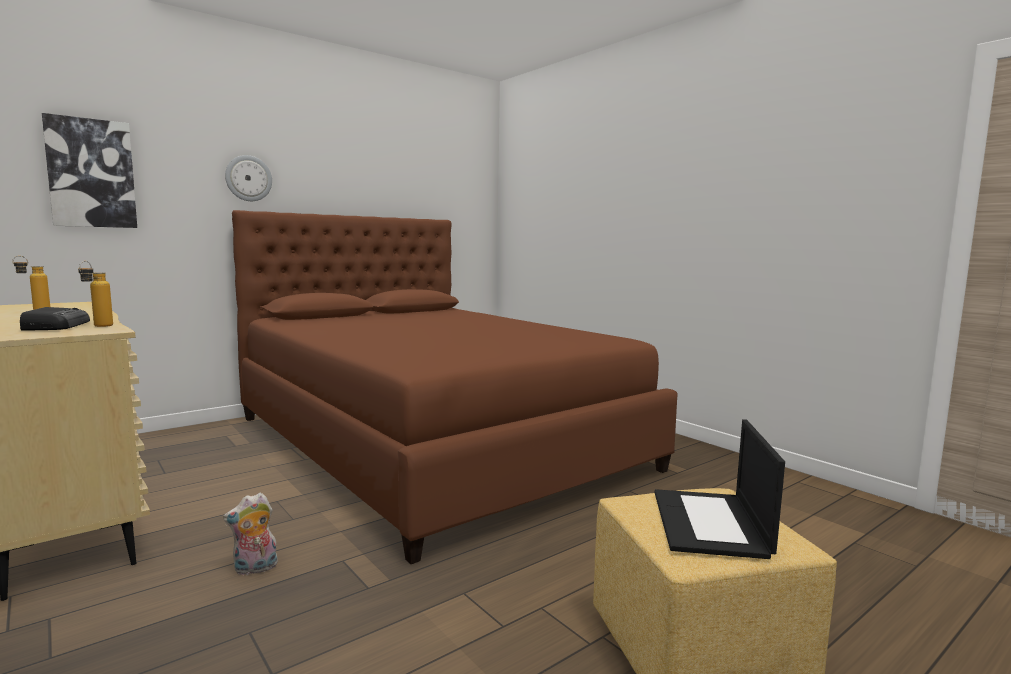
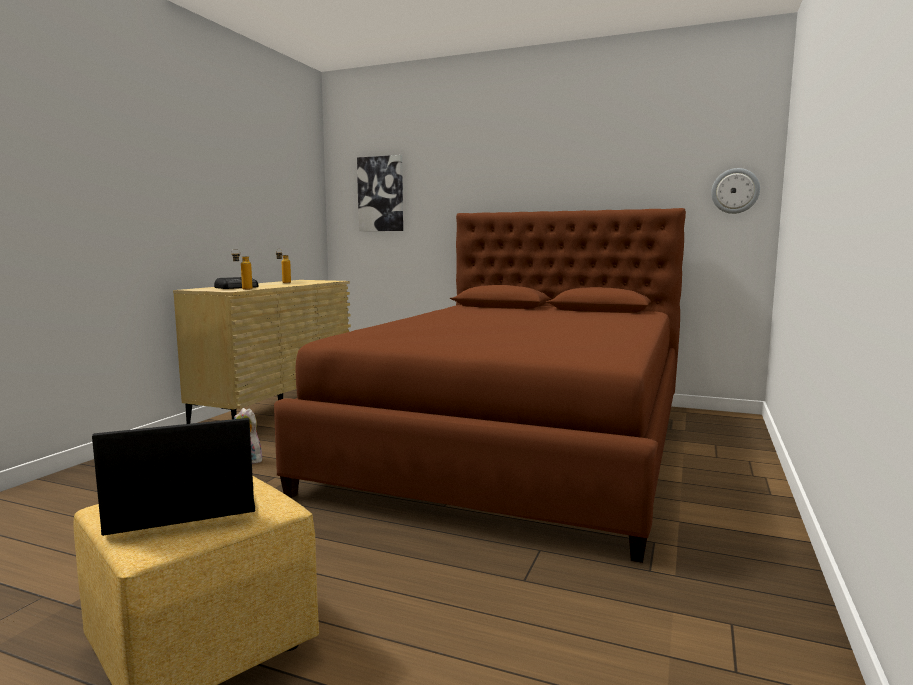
camera: 60 degrees right, 0 degrees up
wall clock [225,155,272,201] -> wall clock moved to [711,168,760,214]

